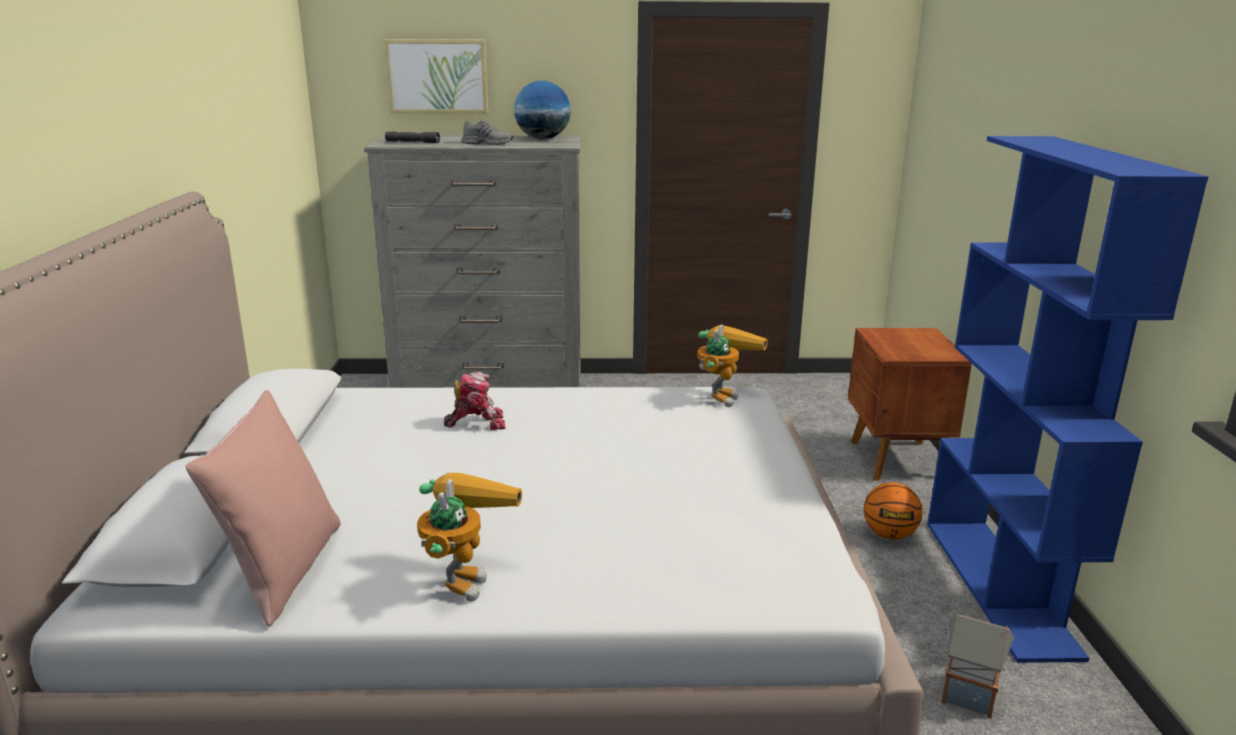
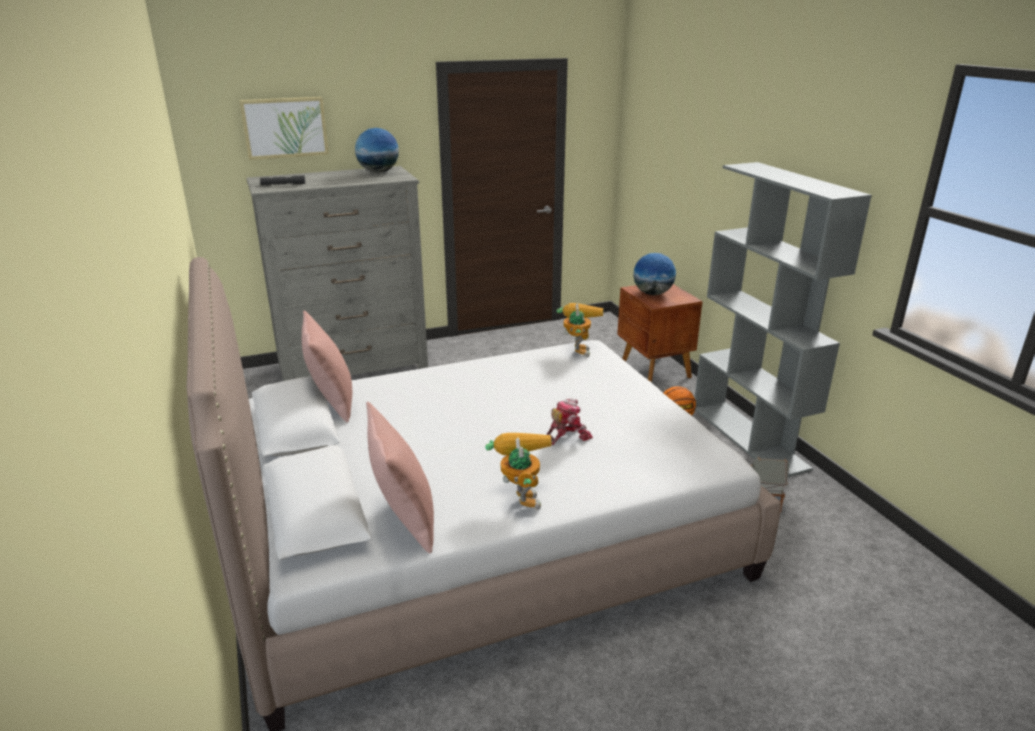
camera: 20 degrees left, 5 degrees up
toy robot [444,372,506,430] -> toy robot moved to [546,399,593,445]
grey shoe [461,120,513,145] -> none
blue bookcase [927,136,1208,663] -> grey bookcase [695,162,872,477]
none -> pink pillow [302,311,352,423]
none -> globe [633,253,676,295]

